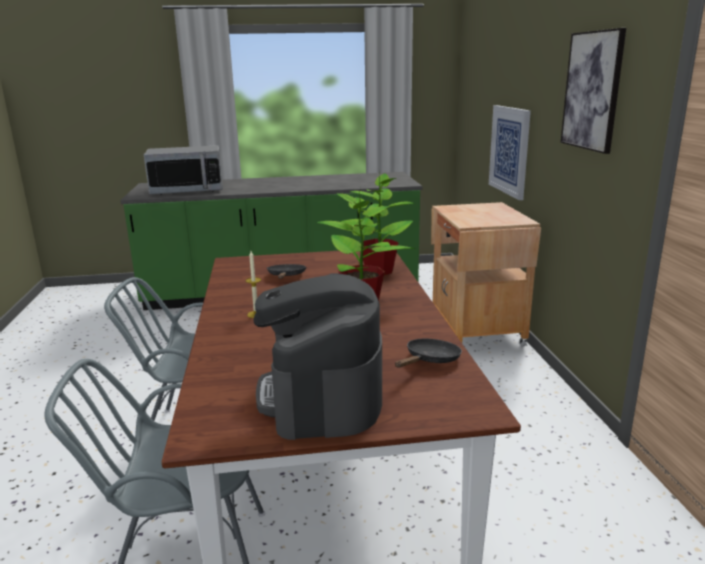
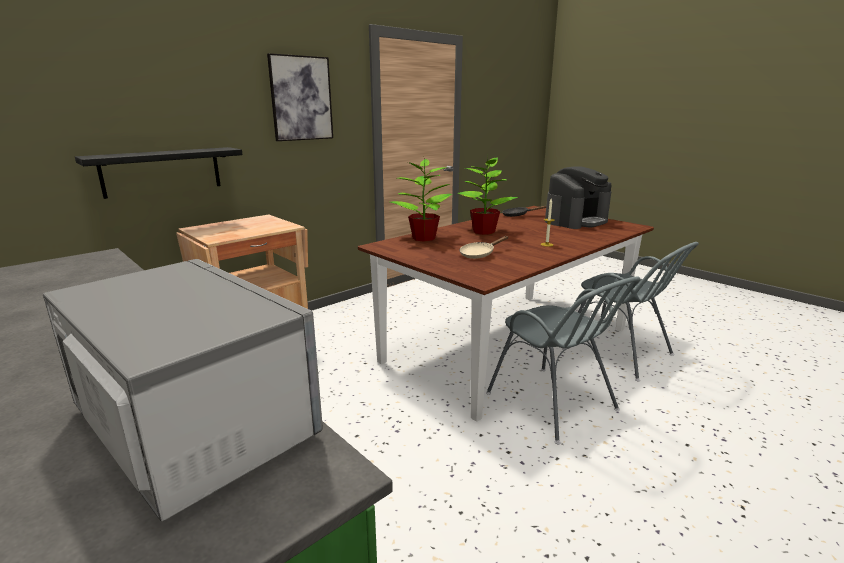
camera: 125 degrees left, 0 degrees up
black frying pan [267,264,306,279] -> beige frying pan [459,236,509,259]
picture [489,105,531,200] -> black shelf [75,147,243,199]

